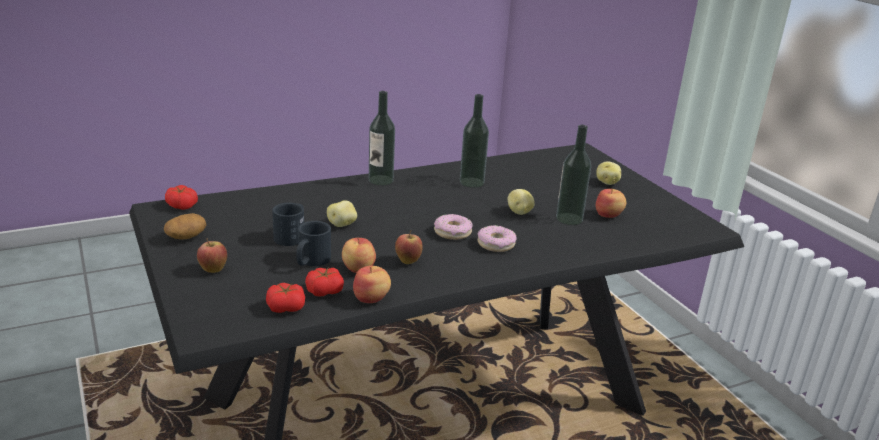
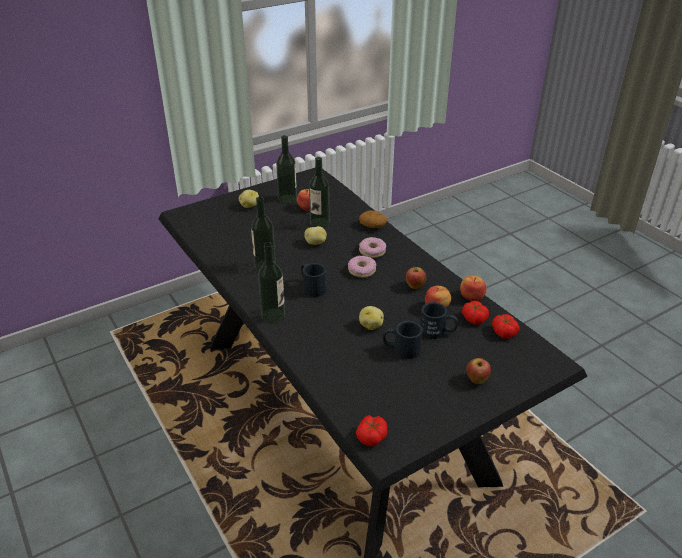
camera: 95 degrees left, 10 degrees up
potato [164,213,206,239] -> potato moved to [359,211,388,228]
none -> bottle [276,135,297,204]
none -> black mug [301,263,326,297]

